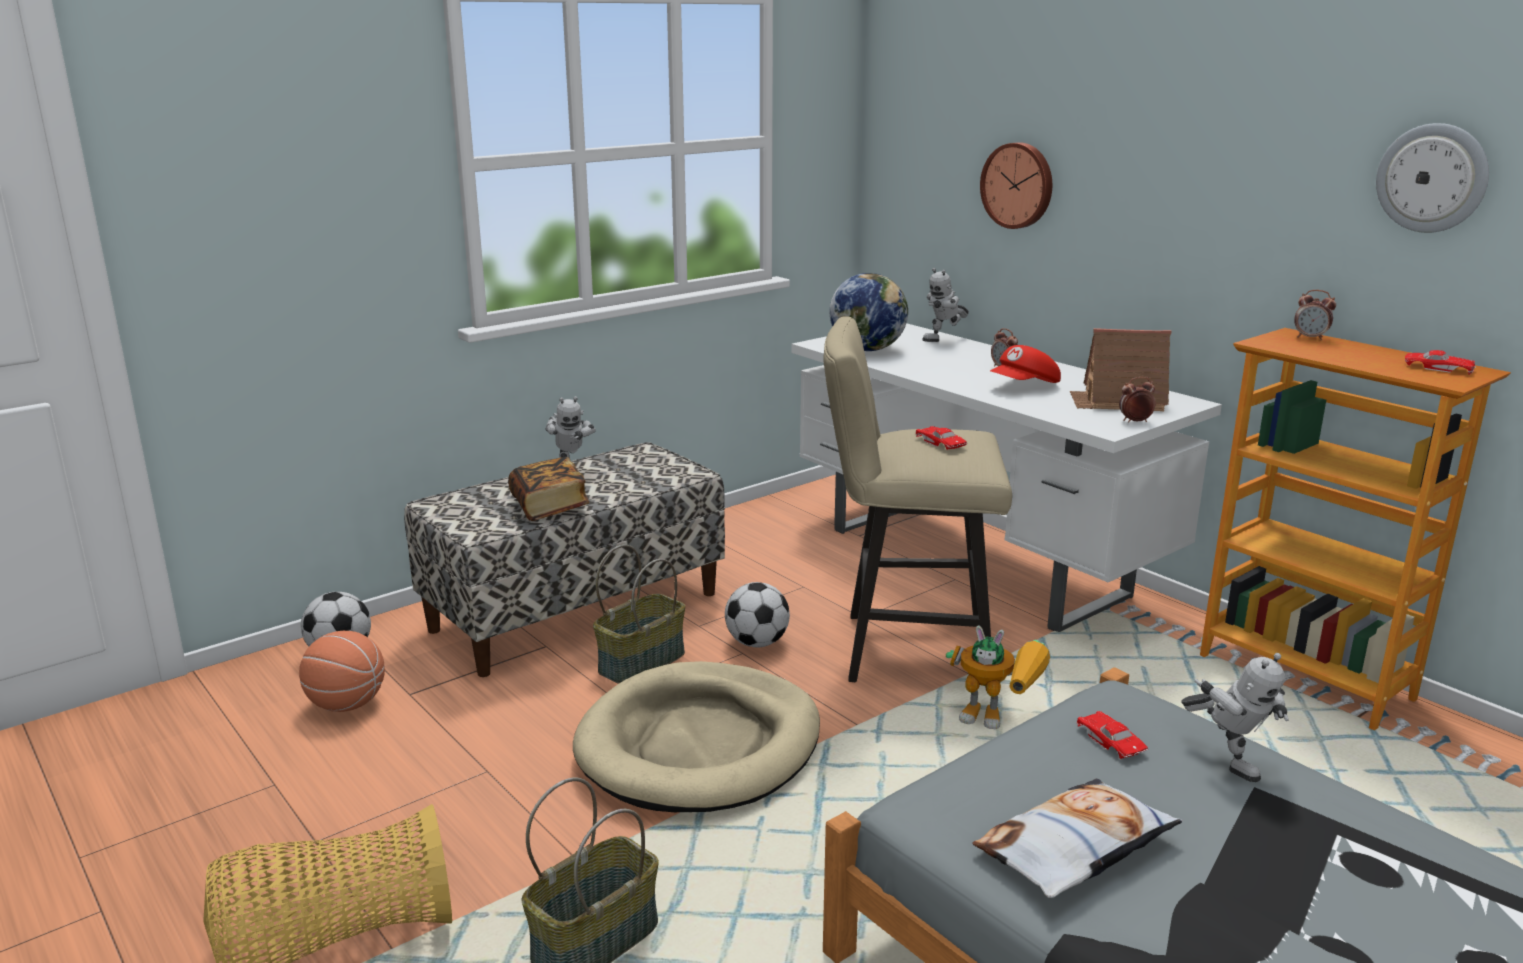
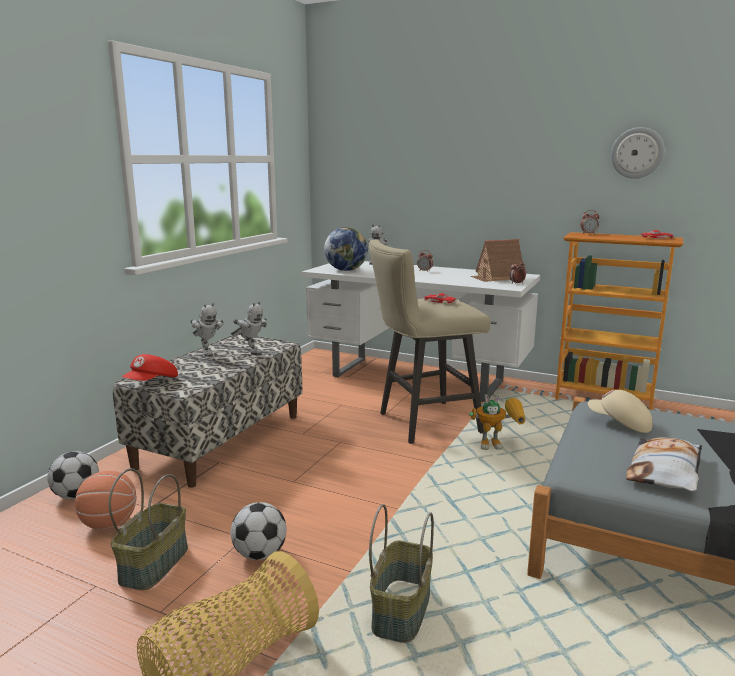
camera: 25 degrees left, 5 degrees down
book [508,457,589,521] -> none
beige dog bed [573,661,820,812] -> none
basket [593,544,685,684] -> basket moved to [109,468,188,590]
football [725,582,790,647] -> football moved to [231,502,287,560]
wall clock [980,142,1052,229] -> none
red cap [990,345,1061,383] -> red cap moved to [122,354,178,381]
red toy car [1077,711,1148,759] -> beige cap [588,390,653,433]
toy robot [1181,653,1289,782] -> toy robot moved to [231,301,267,355]

